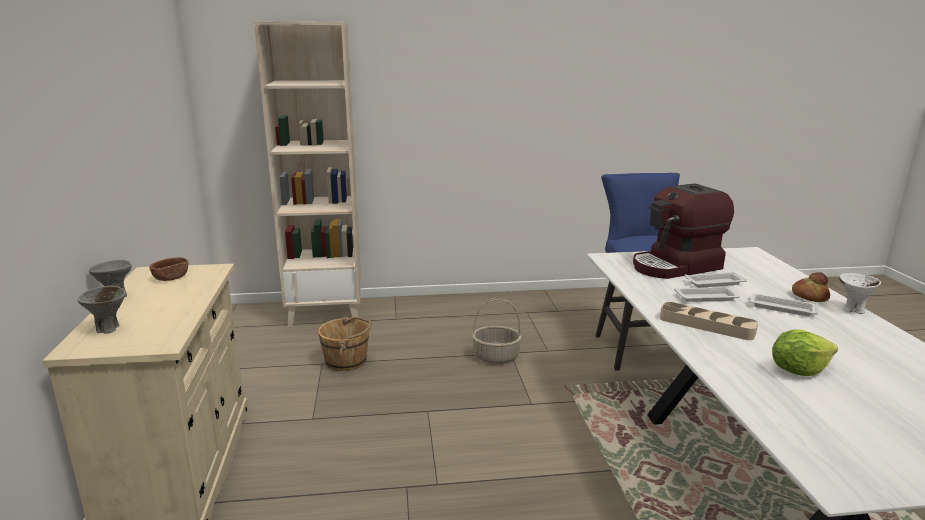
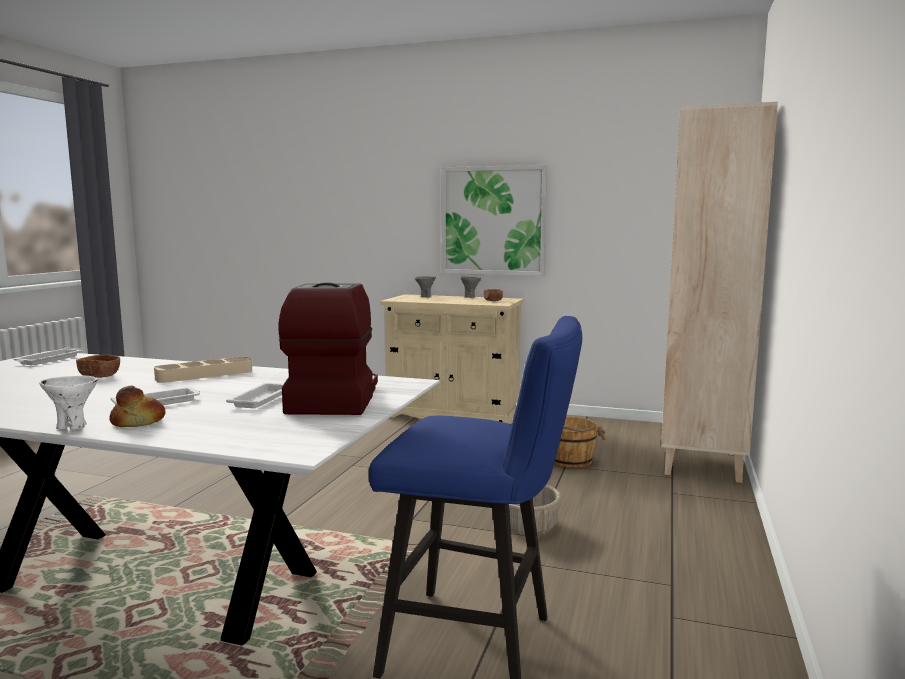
camera: 115 degrees right, 10 degrees down
white tray [674,287,740,302] -> white tray moved to [14,347,83,365]
lettuce [772,329,838,376] -> brown bowl [76,355,120,378]
none -> picture [441,165,547,276]

